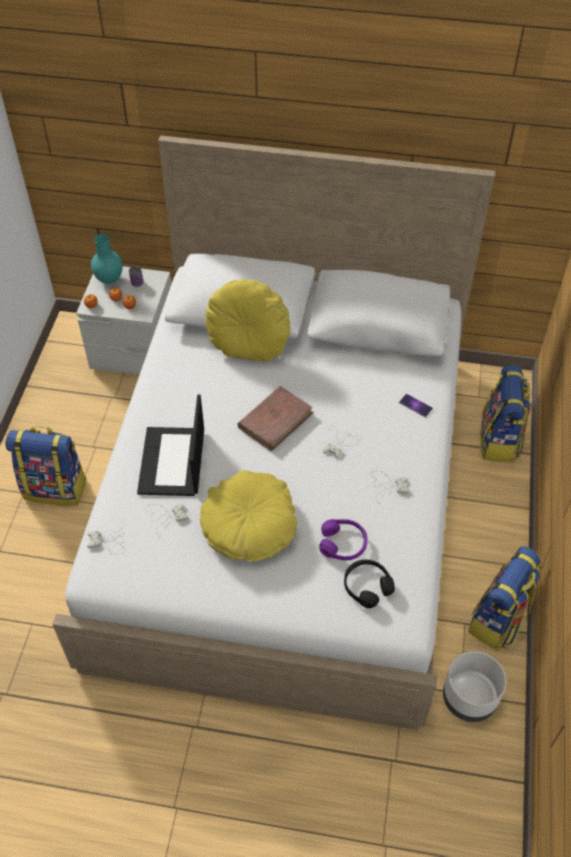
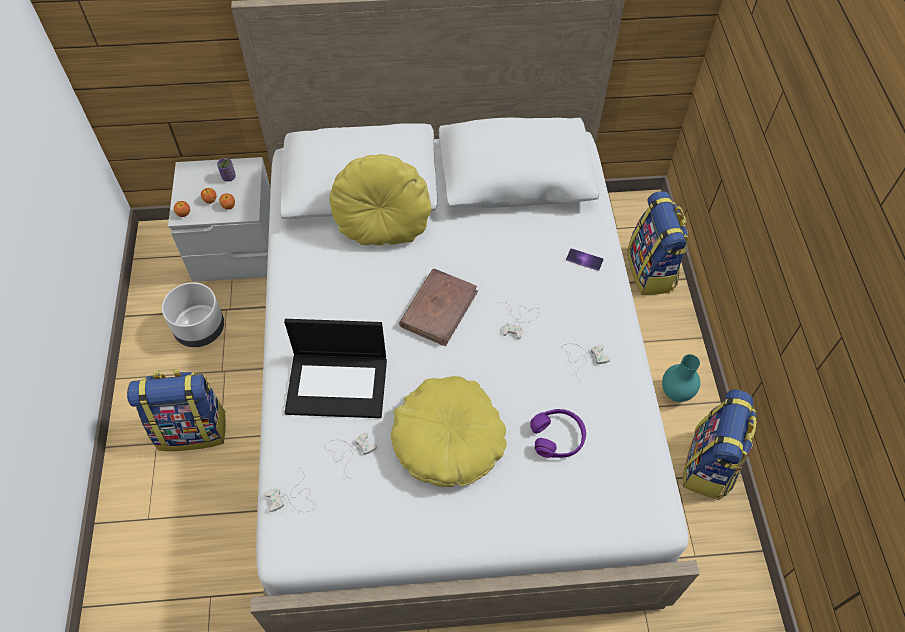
camera: 15 degrees left, 5 degrees up
turquoise vase [91,234,123,284] -> turquoise vase moved to [662,354,700,402]
laptop [137,394,204,496] -> laptop turned 75 degrees counterclockwise [284,319,387,418]
black headphones [344,560,395,608] -> none
grey planter [443,651,506,722] -> grey planter moved to [162,282,224,347]

